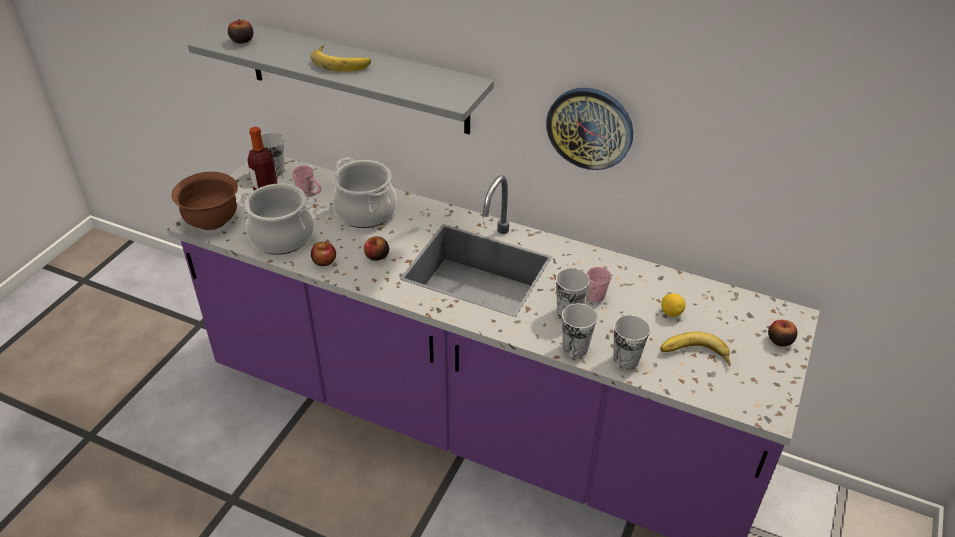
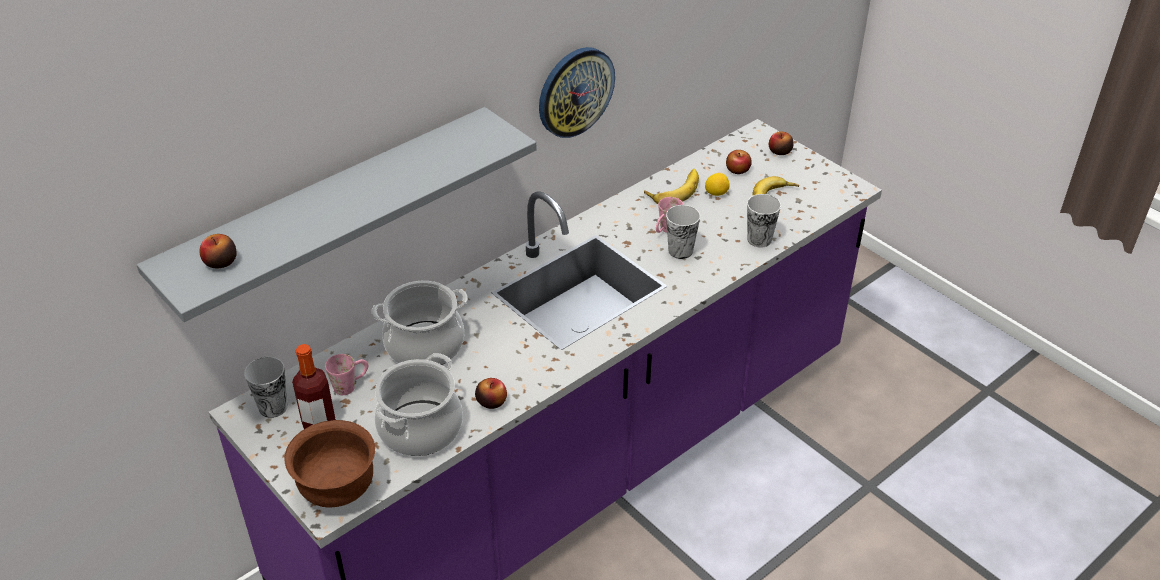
camera: 65 degrees left, 0 degrees up
banana [311,45,371,72] -> banana moved to [644,169,699,204]
apple [364,236,389,261] -> apple moved to [726,150,752,174]
cup [562,303,597,358] -> none

